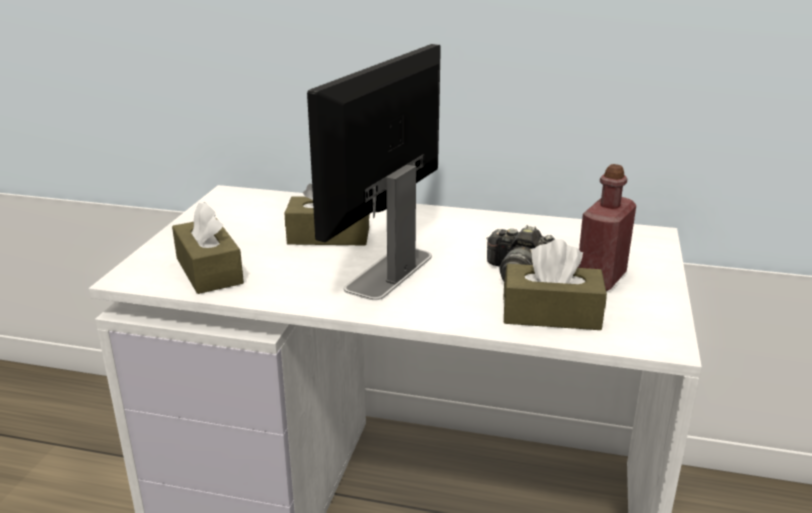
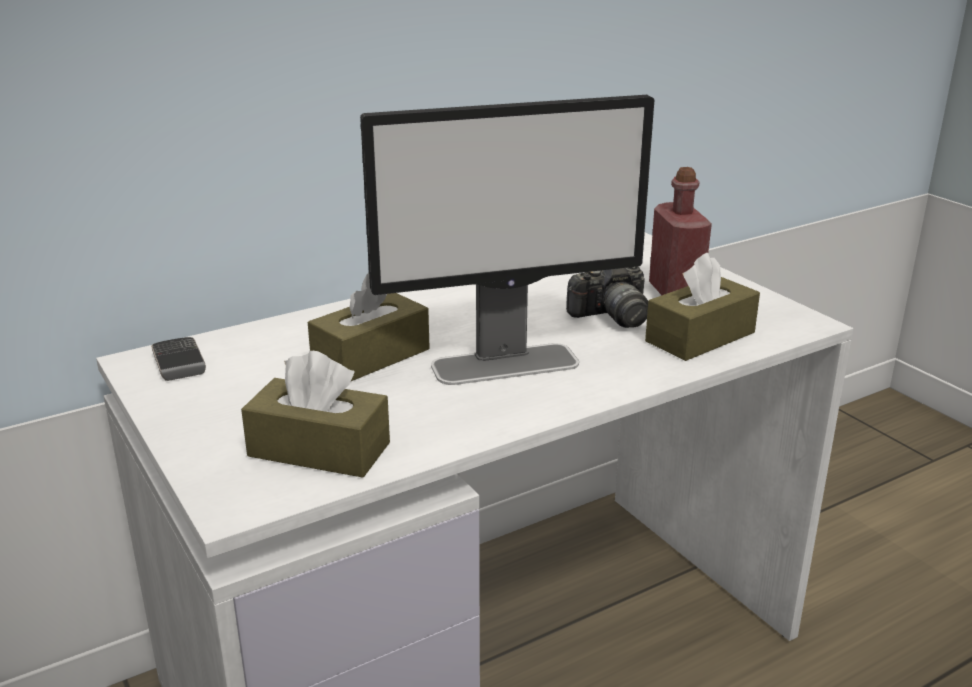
camera: 45 degrees left, 0 degrees up
monitor [307,44,441,300] -> monitor turned 90 degrees counterclockwise [360,95,654,385]
none -> phone [151,337,206,381]

